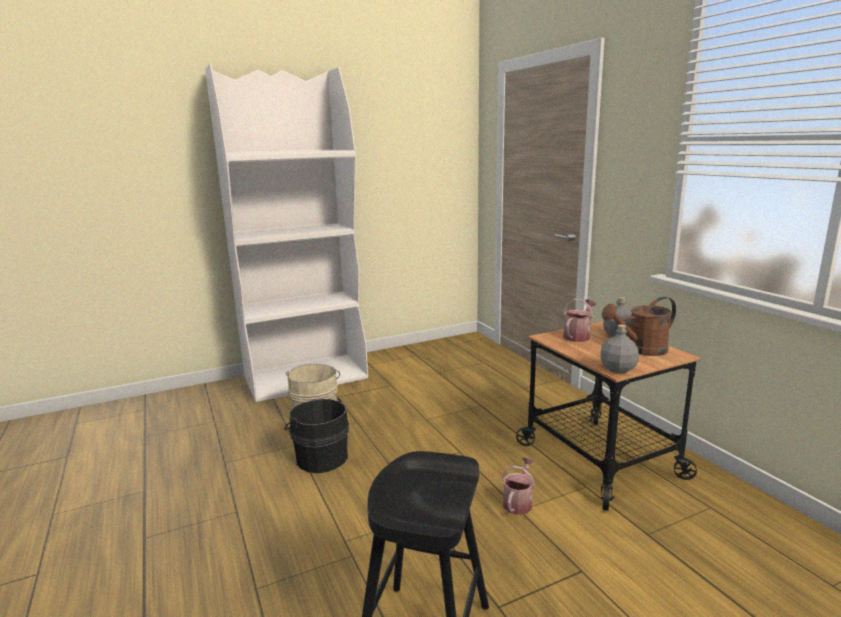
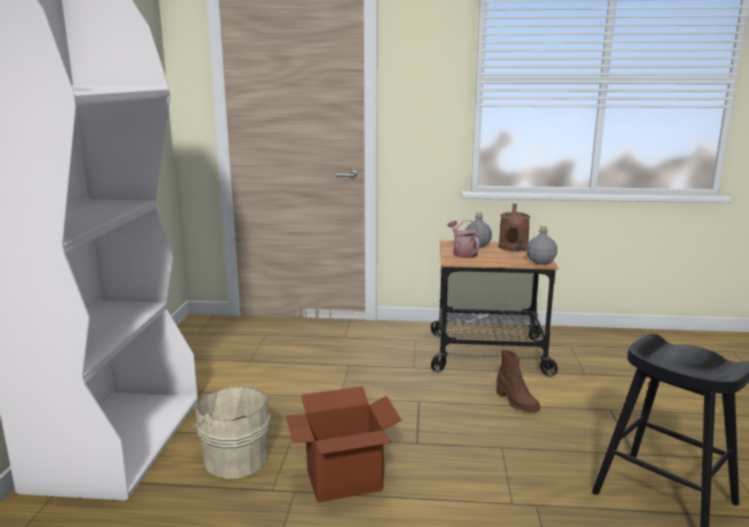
camera: 60 degrees left, 0 degrees up
black bucket [284,398,349,473] -> cardboard box [285,386,402,503]
watering can [502,457,535,515] -> brown boot [497,350,540,412]

